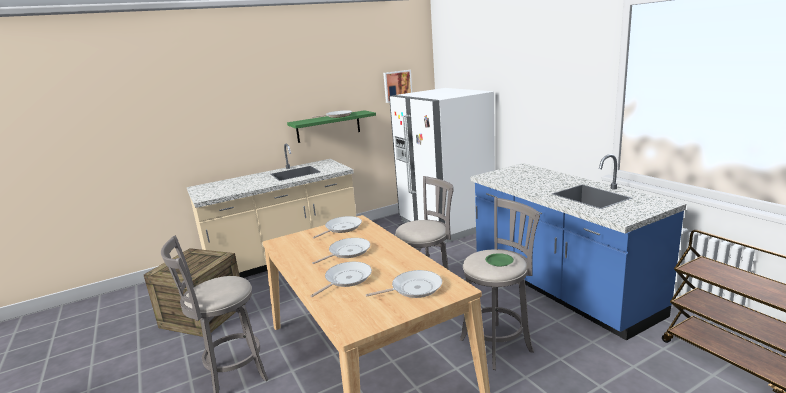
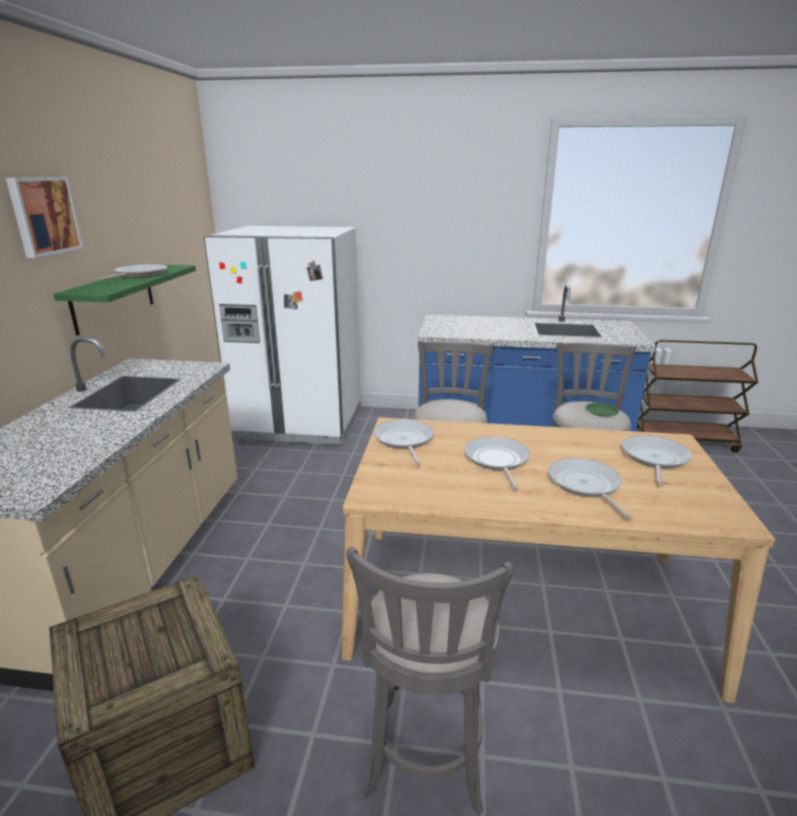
camera: 55 degrees left, 5 degrees up
picture [383,70,412,103] -> picture moved to [6,177,84,258]

